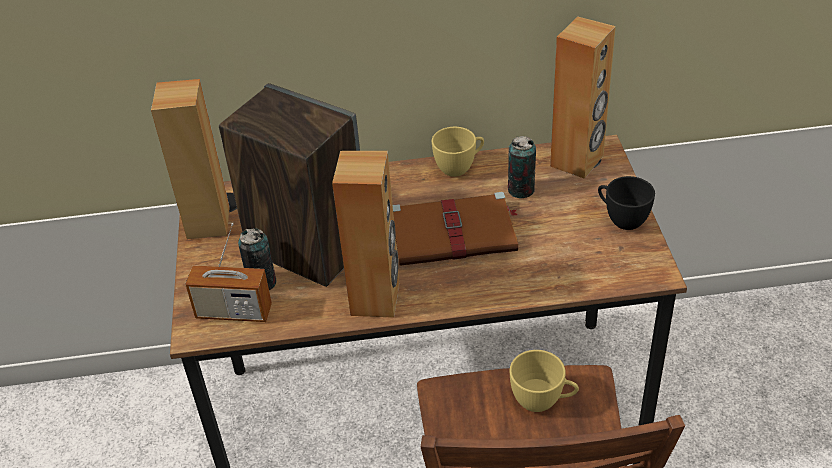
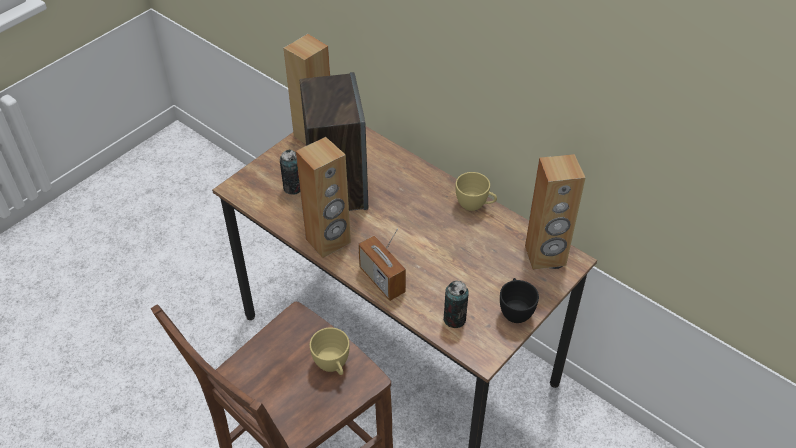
camera: 45 degrees right, 5 degrees up
radio [185,223,272,322] -> radio moved to [358,229,406,301]
brown book [393,192,518,266] -> none
can [508,136,536,198] -> can moved to [443,281,469,328]

